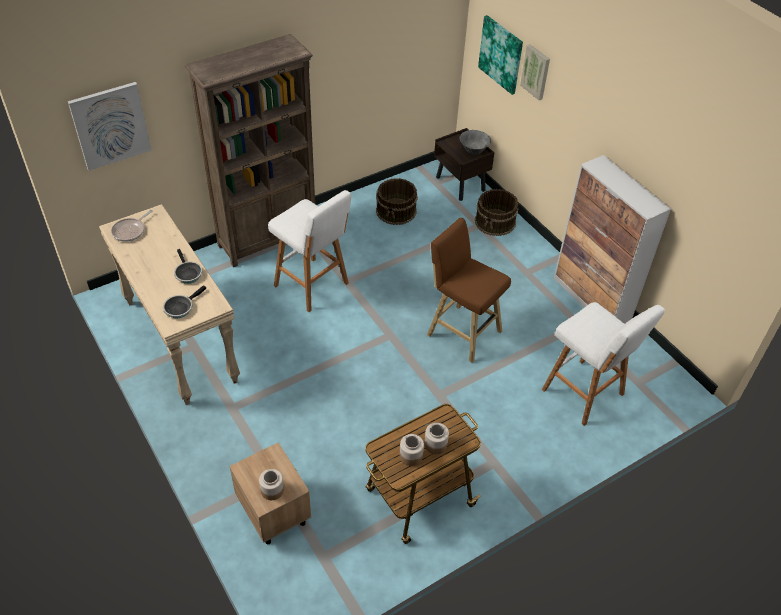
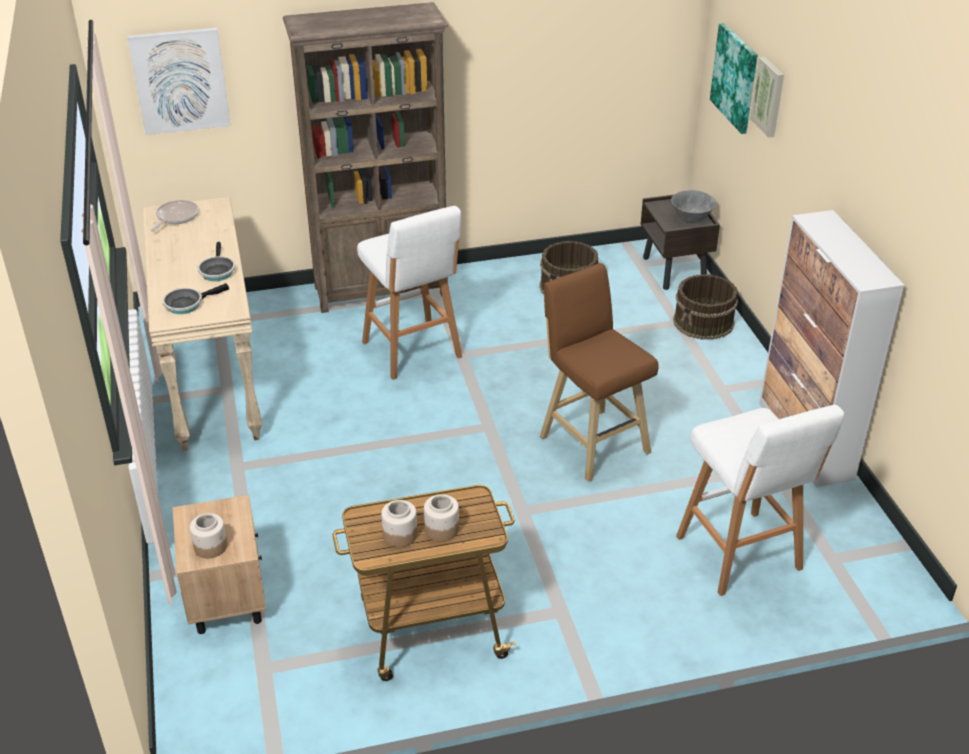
camera: 20 degrees right, 10 degrees down
frying pan [111,210,153,242] -> frying pan turned 150 degrees clockwise [150,200,199,232]

